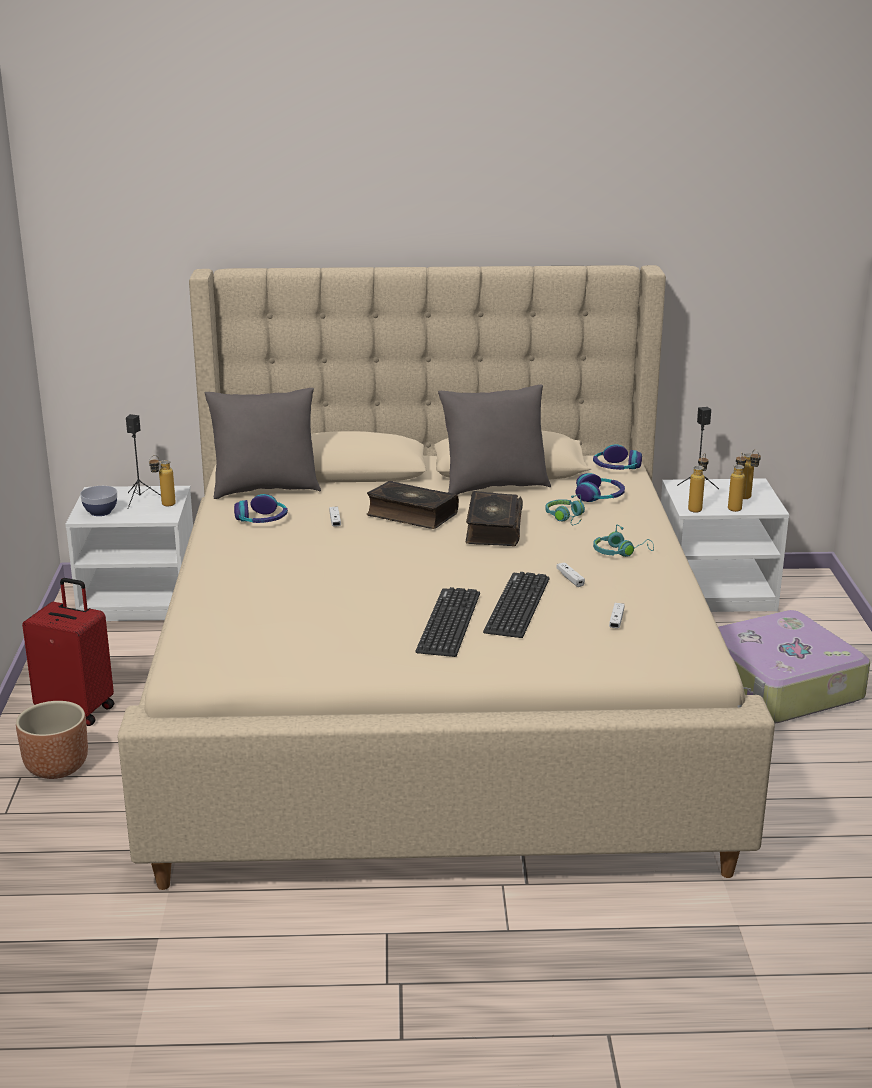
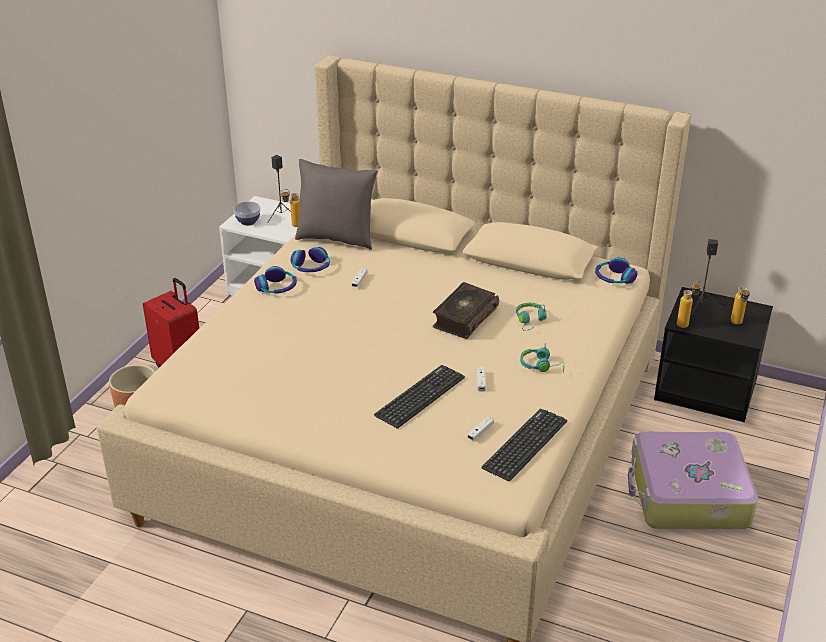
camera: 25 degrees right, 10 degrees up
book [367,481,459,529] -> none
keyboard [415,587,480,657] -> keyboard moved to [482,409,567,481]
grey pillow [438,385,551,495] -> none
headphones [575,473,625,502] -> headphones moved to [254,266,297,294]
white nightstand [661,478,789,612] -> black nightstand [654,287,773,422]
bottle [728,452,746,512] -> none

